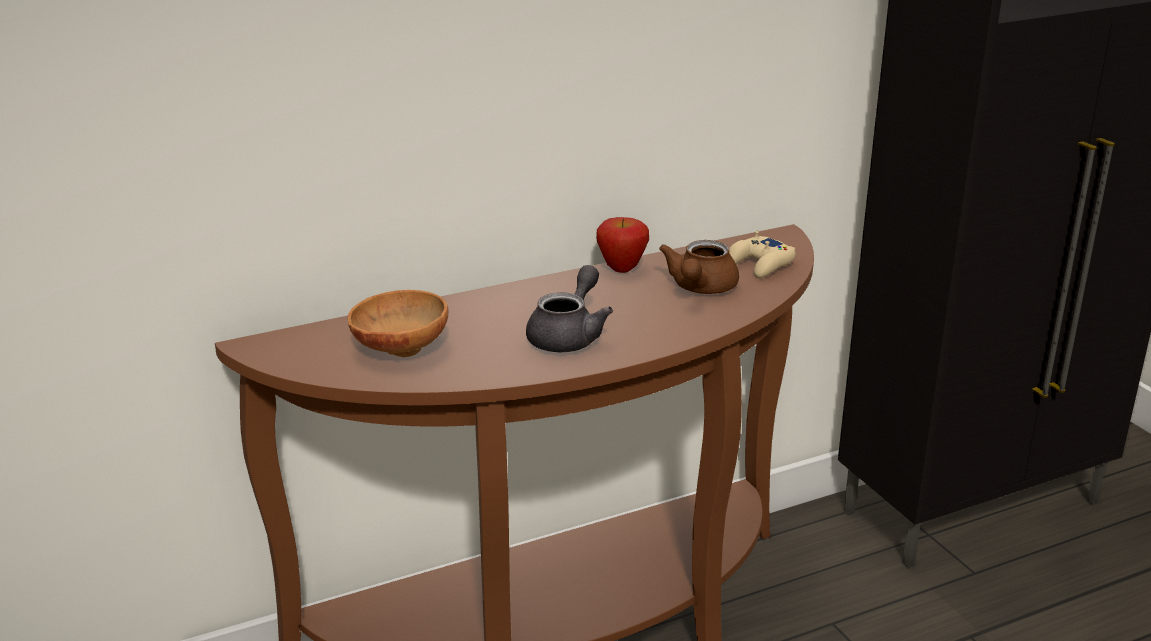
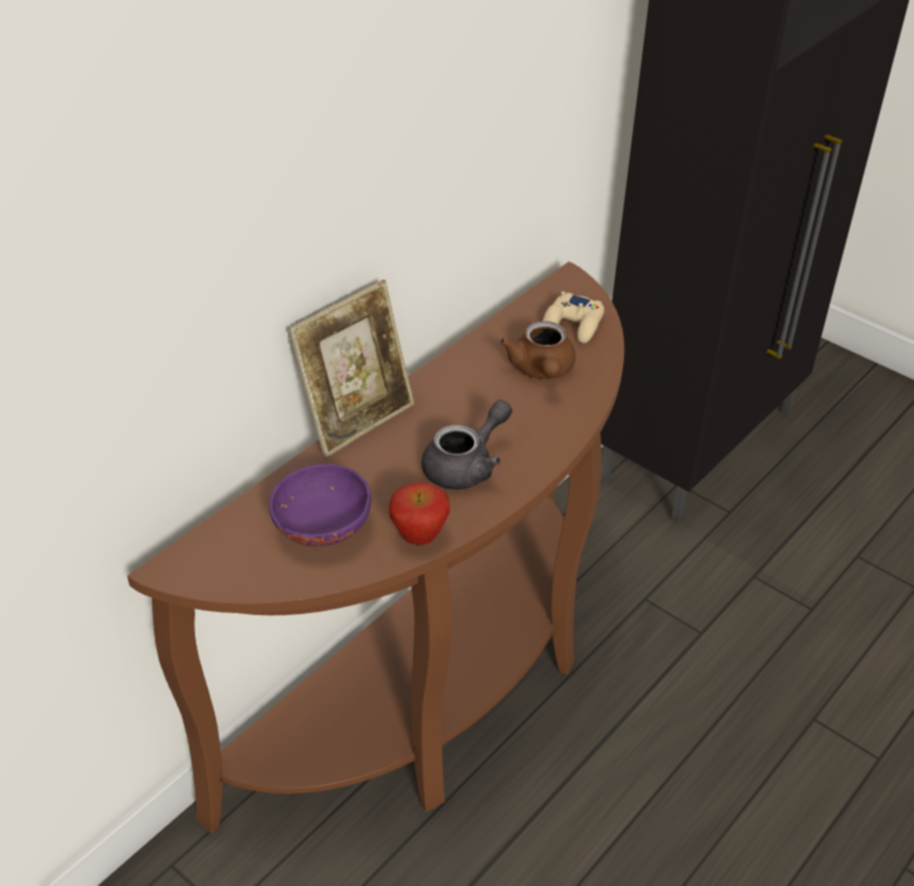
camera: 25 degrees left, 15 degrees up
brown bowl [348,290,448,357] -> purple bowl [269,464,371,546]
grey teapot [526,265,613,352] -> grey teapot turned 45 degrees clockwise [422,400,512,490]
apple [596,217,649,273] -> apple moved to [389,482,450,545]
none -> picture frame [288,280,414,457]

